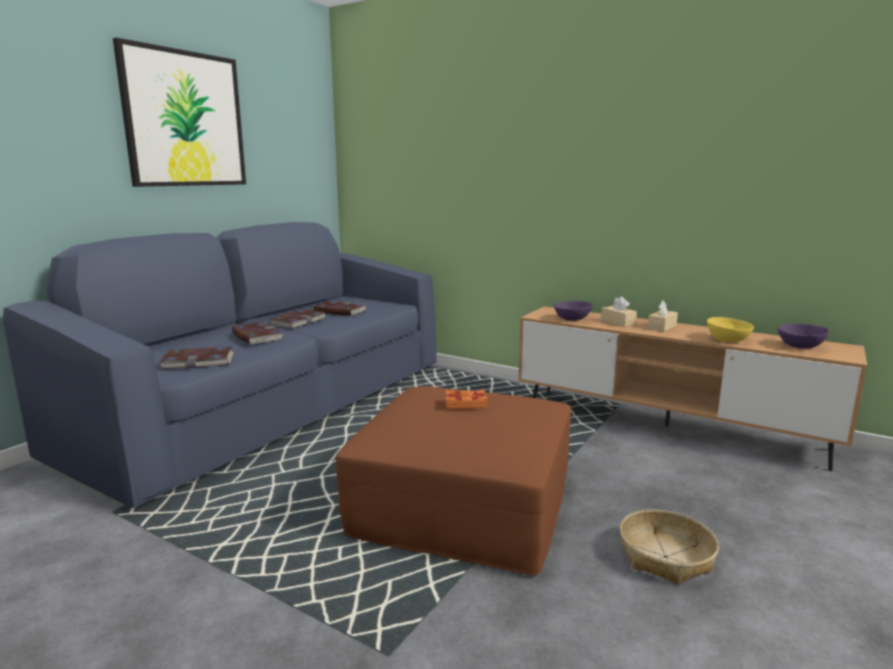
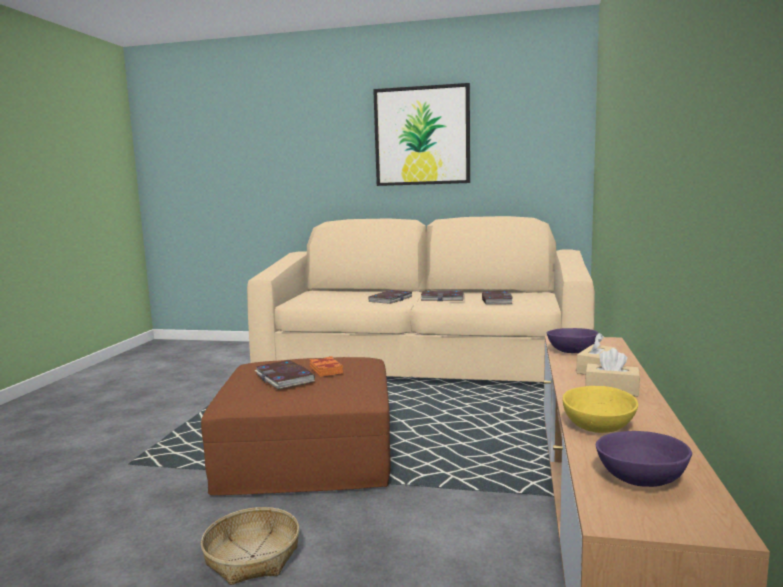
camera: 70 degrees right, 5 degrees down
blue sofa [3,222,437,508] -> beige sofa [247,216,595,382]
book [160,347,234,369] -> book moved to [255,360,315,390]

